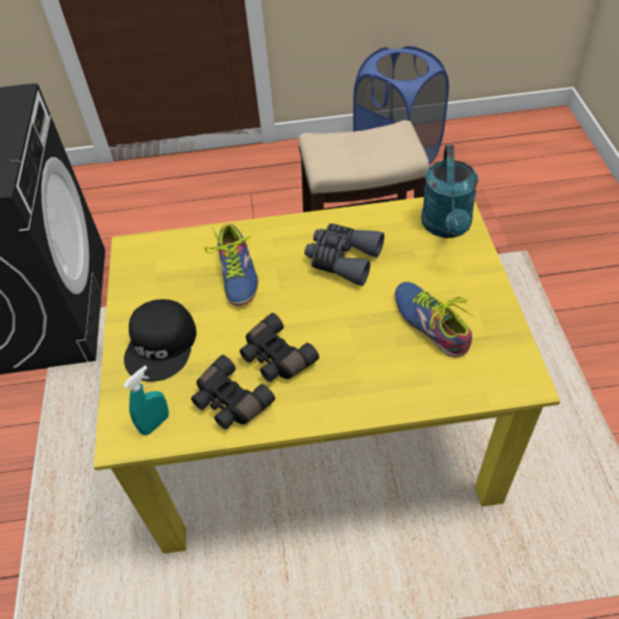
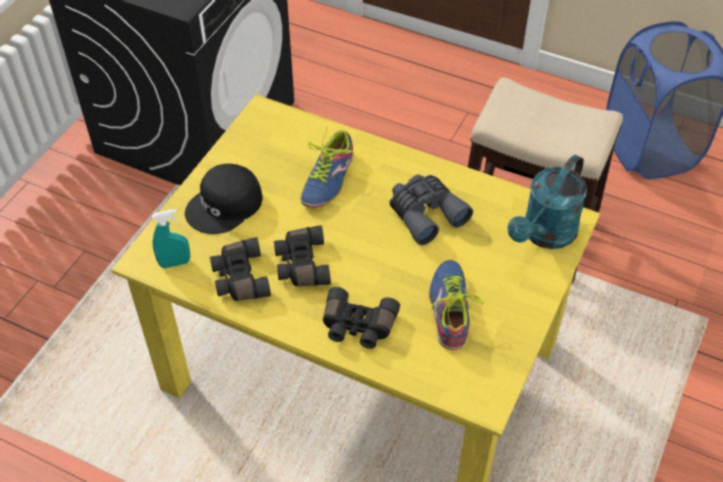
camera: 30 degrees right, 0 degrees up
none -> black binoculars [323,287,400,349]

